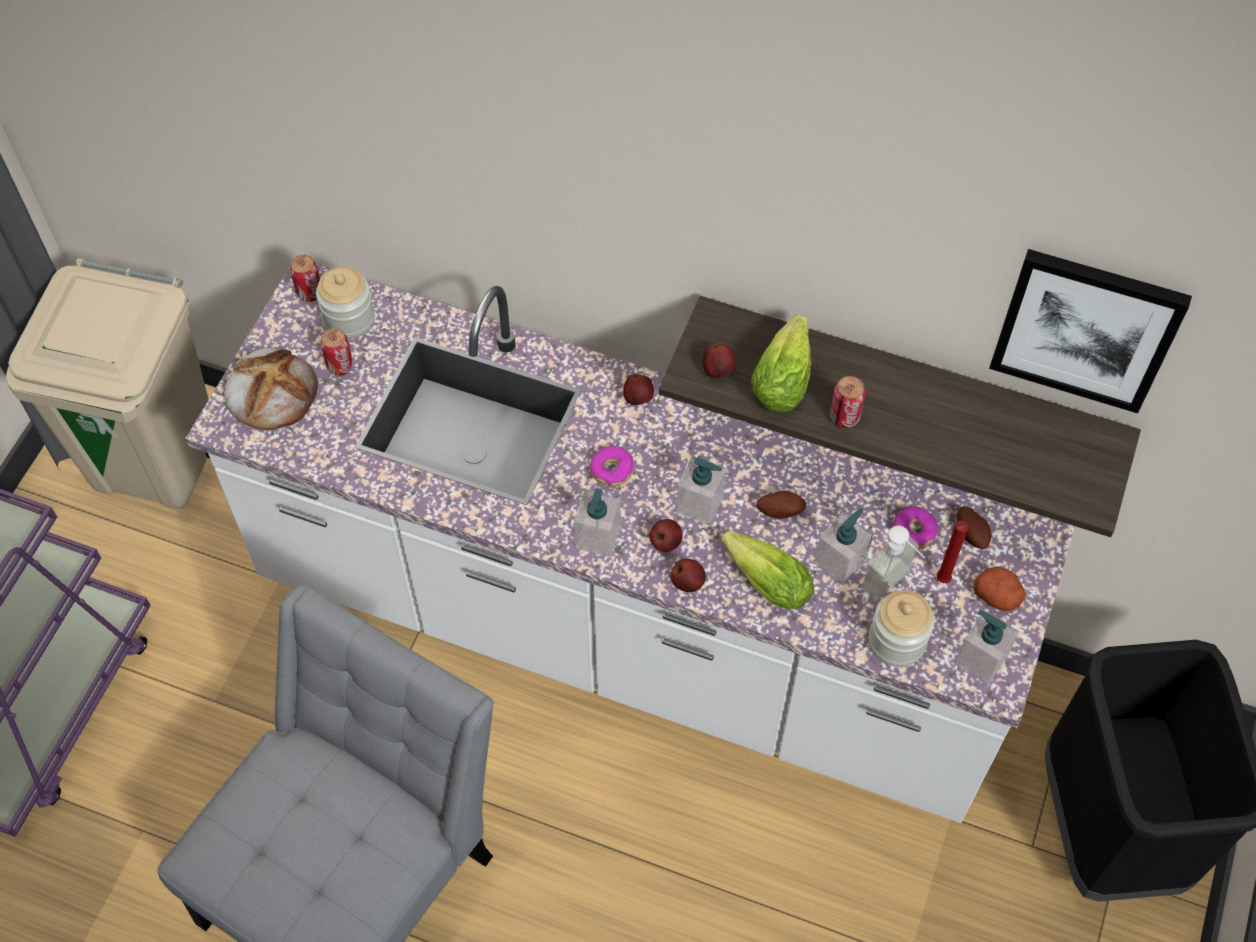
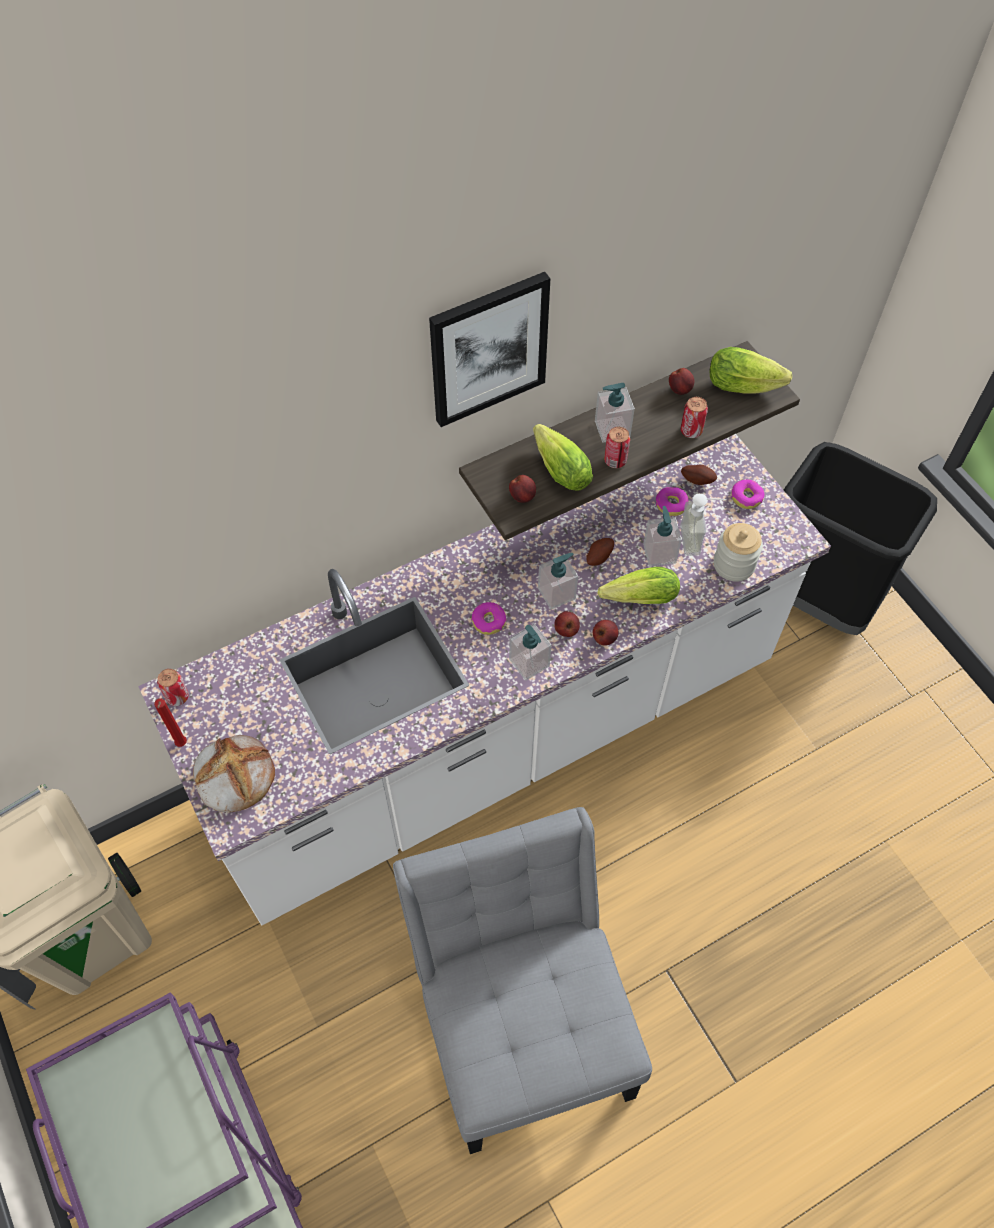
camera: 50 degrees left, 0 degrees up
jar [316,267,375,339] -> none
can [320,328,353,376] -> can moved to [681,397,708,438]
apple [623,374,654,405] -> apple moved to [669,368,694,395]
red candle [936,520,969,583] -> red candle moved to [154,698,187,747]
soap dispenser [955,610,1019,684] -> soap dispenser moved to [595,383,635,443]
potato [973,567,1026,611] -> donut [731,479,765,509]
picture [989,249,1192,413] -> picture moved to [429,272,550,427]
none -> lettuce [710,347,792,393]

